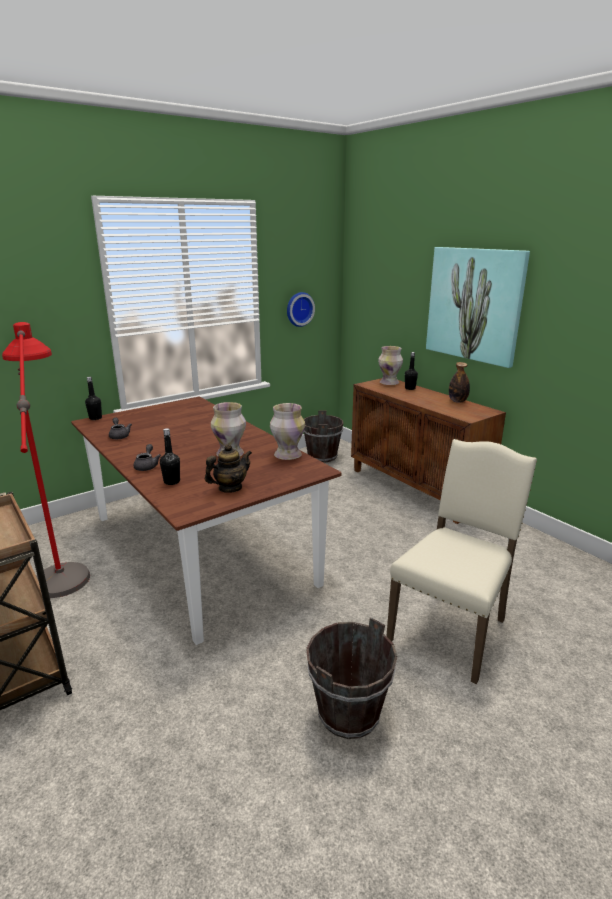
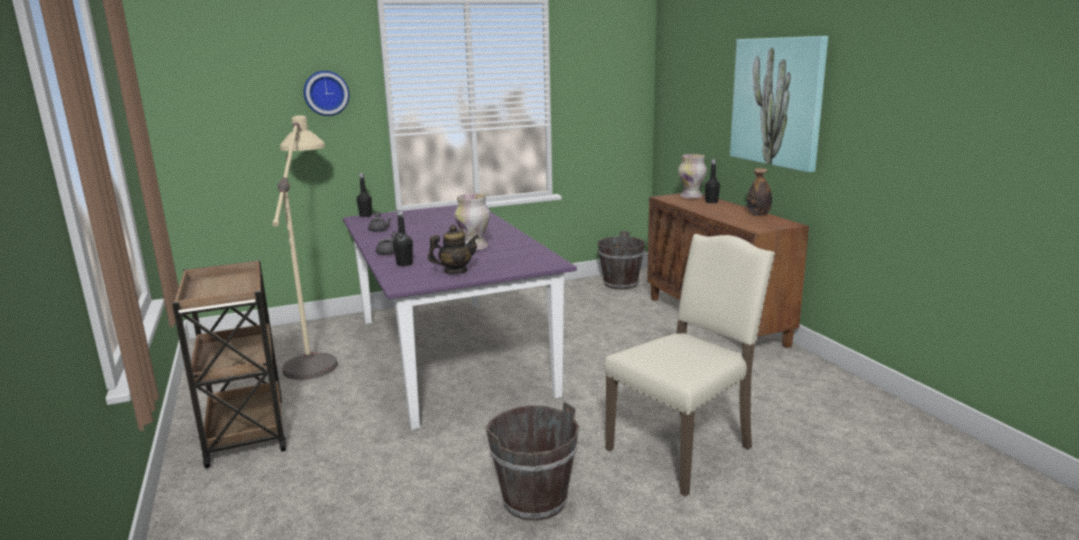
camera: 15 degrees right, 5 degrees down
red floor lamp [2,322,90,598] -> beige floor lamp [272,115,338,380]
brown dining table [71,396,342,645] -> purple dining table [343,205,577,430]
vase [270,403,305,460] -> none
wall clock [287,292,315,327] -> wall clock moved to [304,71,350,116]

